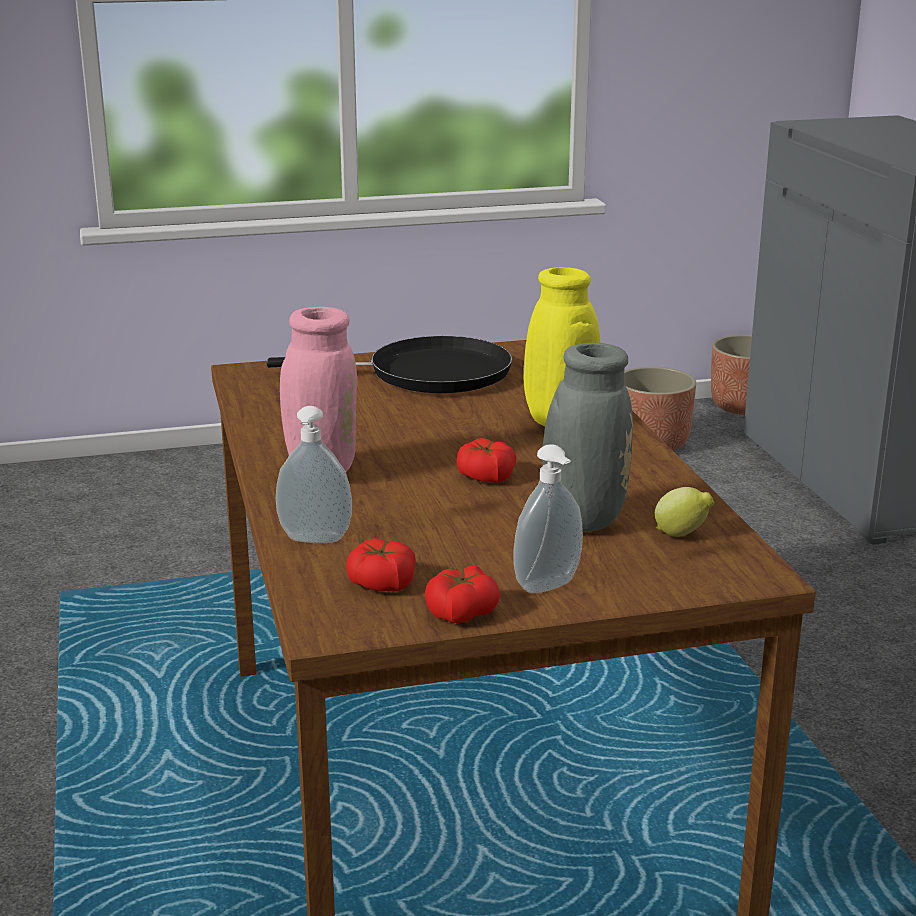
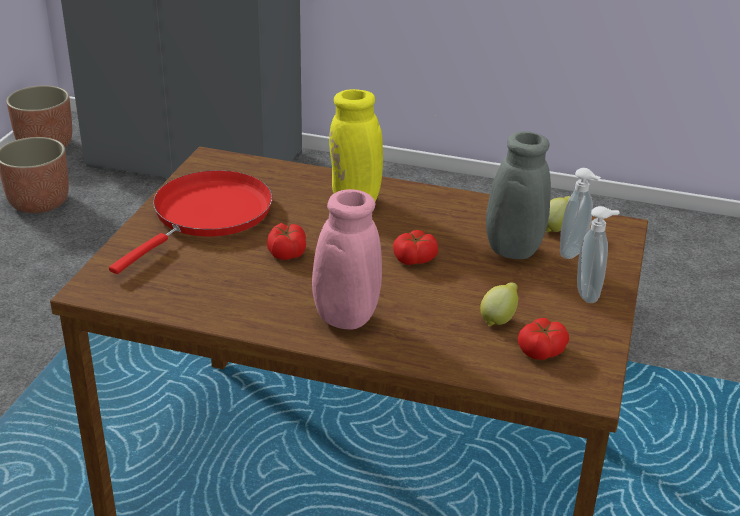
camera: 60 degrees left, 10 degrees up
black frying pan [267,336,512,393] -> red frying pan [109,170,272,274]
soap dispenser [276,406,352,543] -> soap dispenser moved to [560,168,601,259]
tomato [425,566,500,623] -> tomato moved to [267,223,306,260]
none -> lemon [480,282,518,326]

